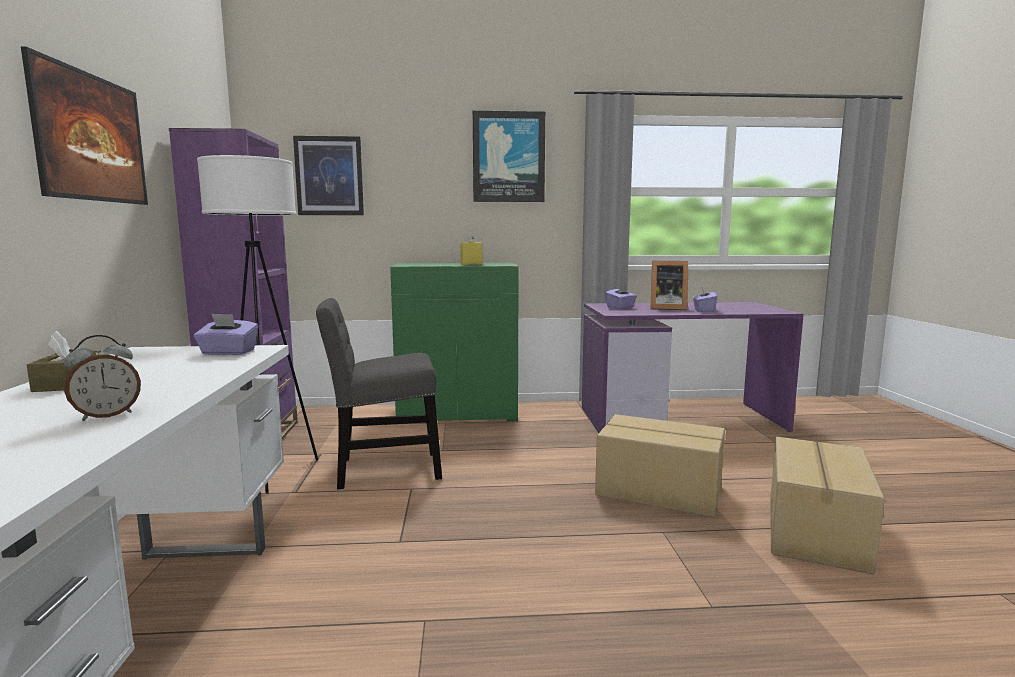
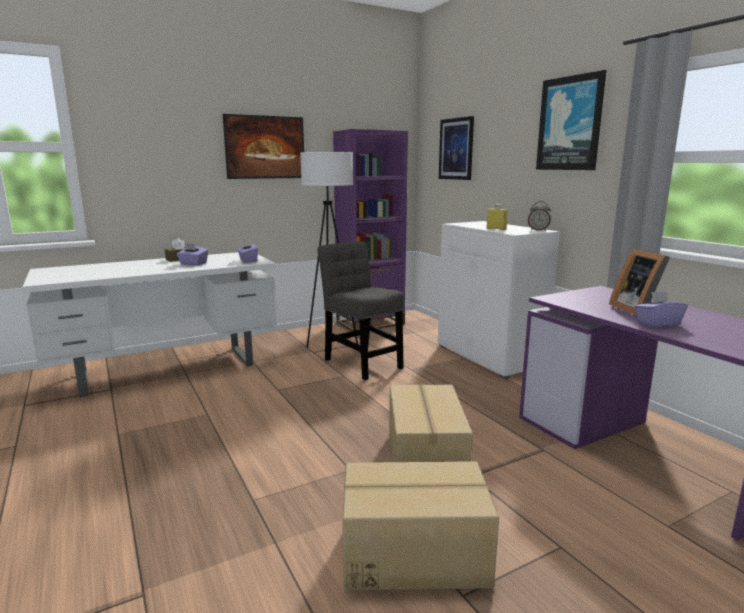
camera: 65 degrees right, 5 degrees up
alarm clock [64,335,141,421] -> alarm clock moved to [528,201,551,231]
green cabinet [390,263,519,422] -> white cabinet [438,221,560,379]
purple tissue box [605,285,637,309] -> purple tissue box moved to [176,243,208,265]

